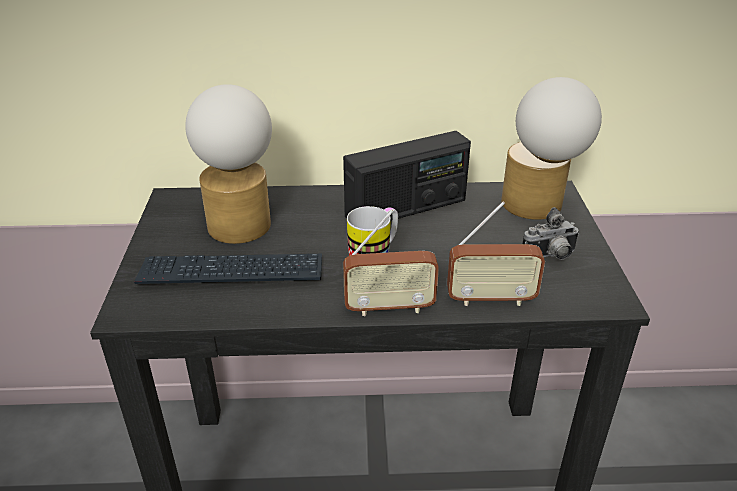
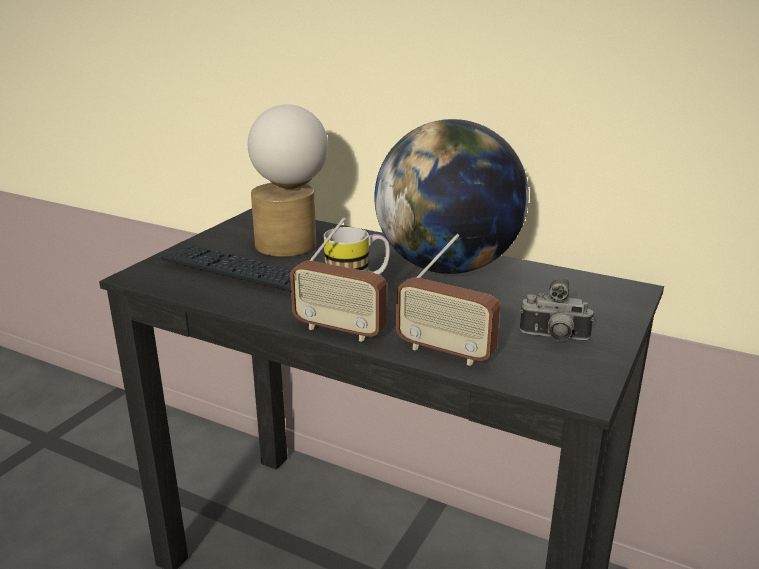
camera: 30 degrees right, 10 degrees down
radio [343,131,471,221] -> globe [374,119,529,274]
table lamp [501,77,602,220] -> none

